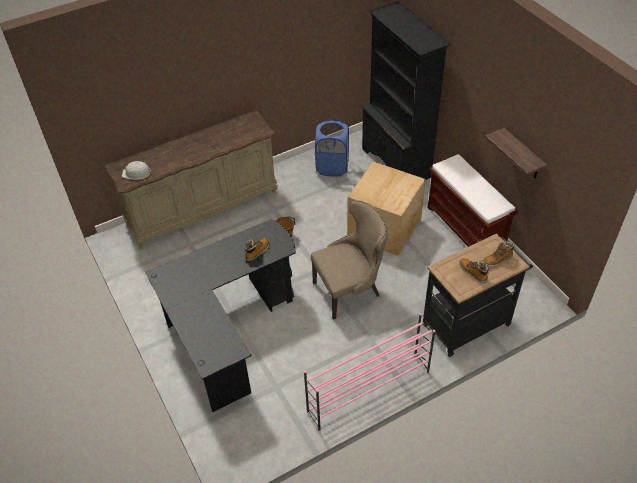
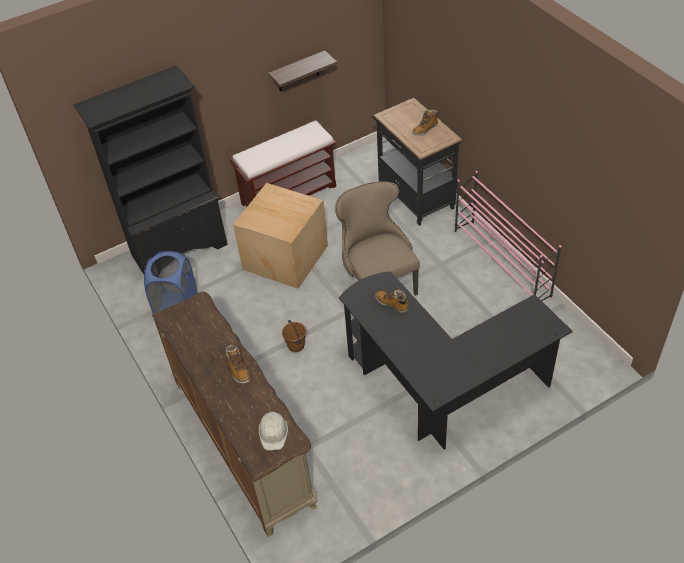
camera: 90 degrees left, 0 degrees up
boot [483,241,515,267] -> boot moved to [225,345,251,384]

